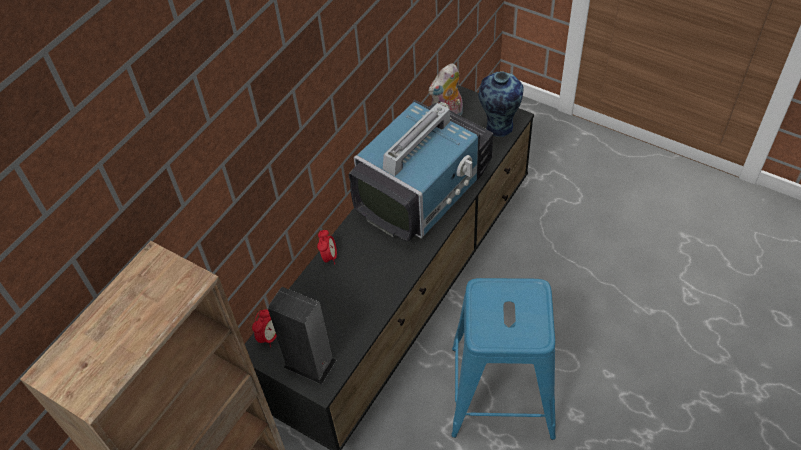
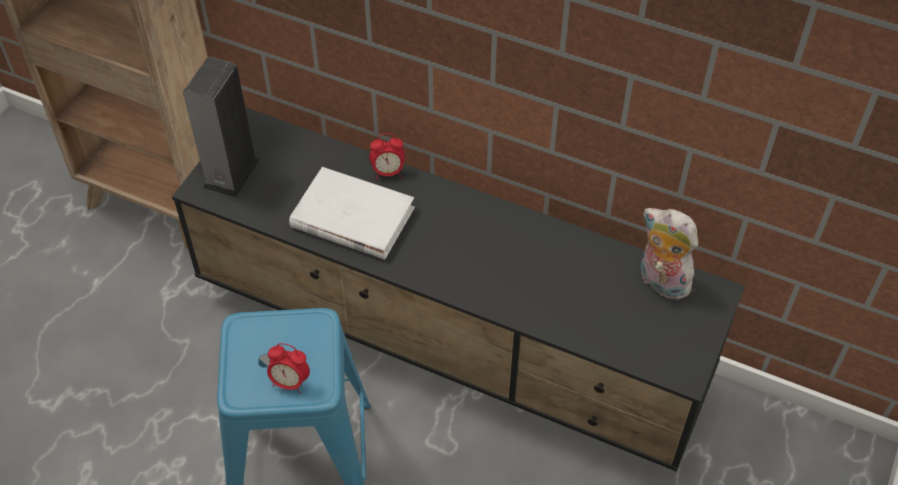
camera: 80 degrees right, 0 degrees up
alarm clock [252,309,277,347] -> alarm clock moved to [267,343,310,394]
television [349,100,493,242] -> none
vase [478,71,523,137] -> none
none -> white book [289,167,415,260]

